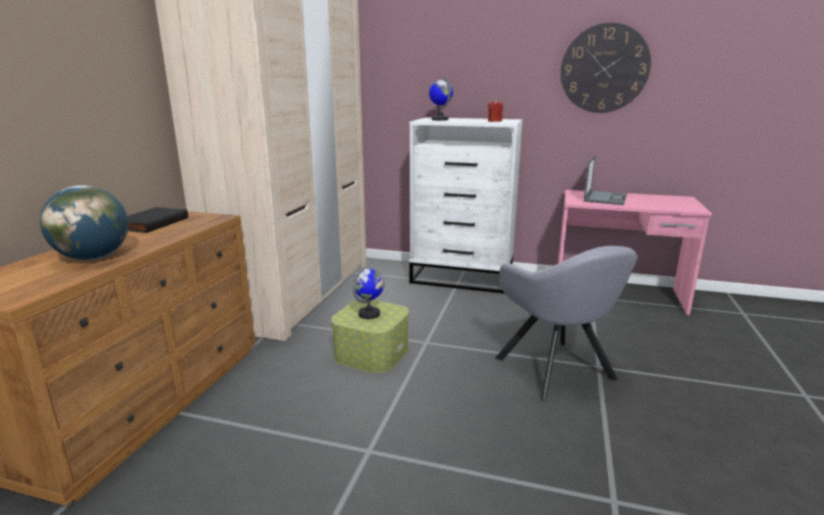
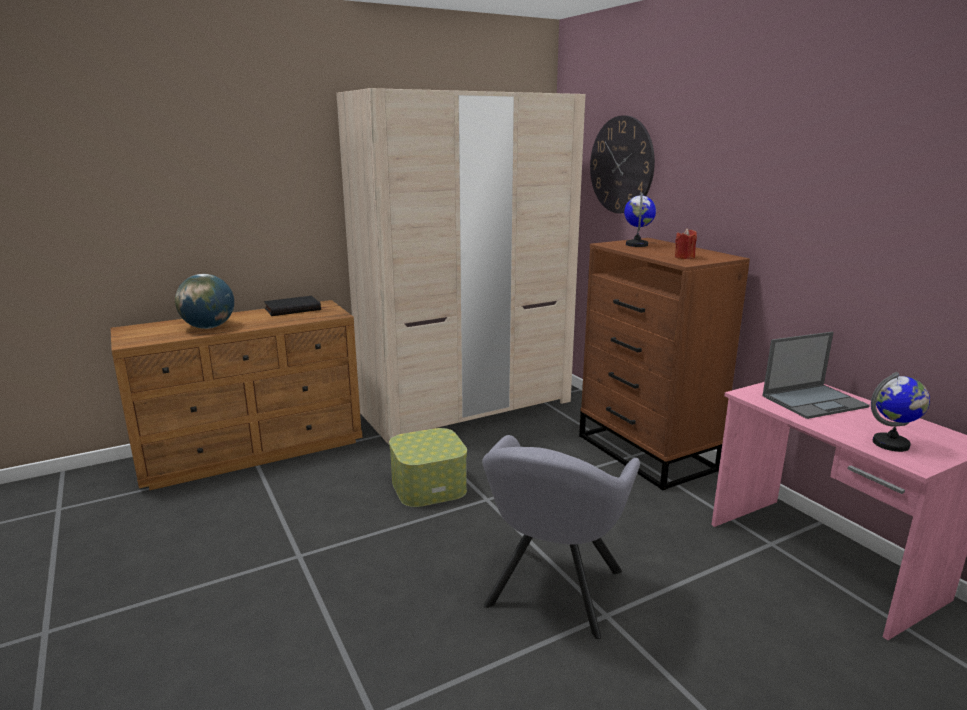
camera: 45 degrees right, 0 degrees up
globe [353,267,384,319] -> globe moved to [871,372,930,452]
white dresser [409,117,522,294] -> brown dresser [579,238,750,491]
wall clock [560,22,651,113] -> wall clock moved to [590,115,655,213]

